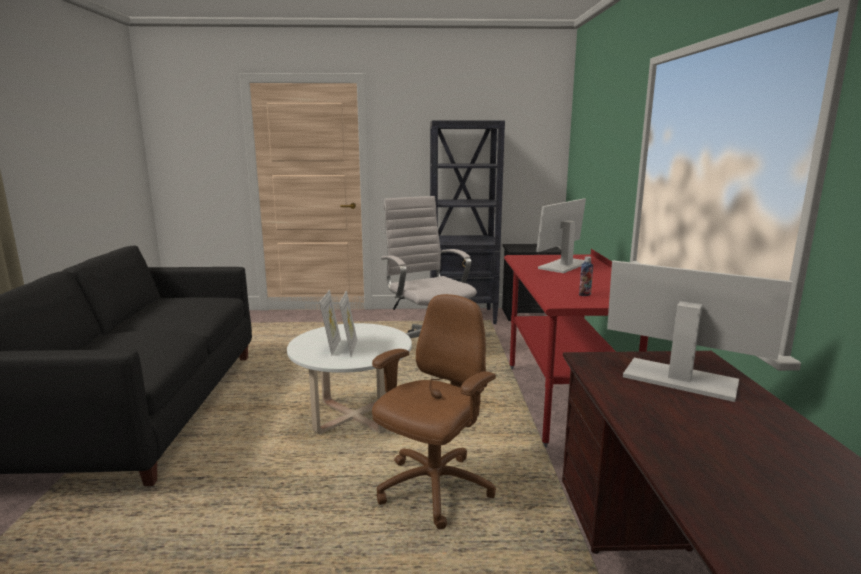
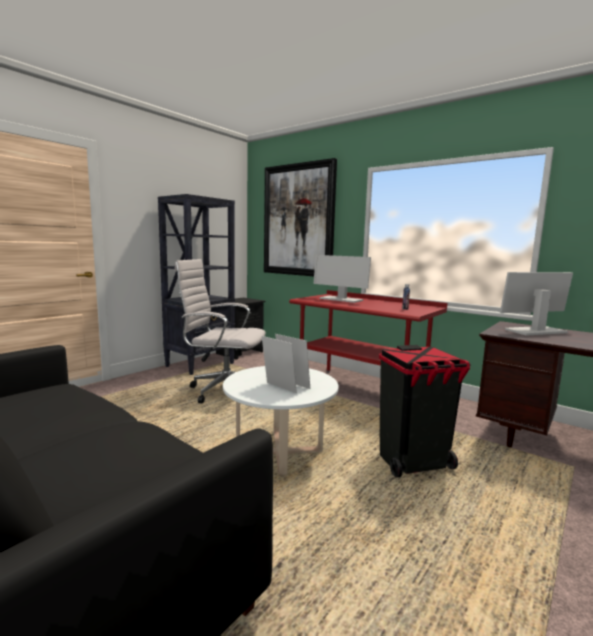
camera: 50 degrees left, 5 degrees down
brown office chair [372,294,496,529] -> black trash can [379,345,471,478]
monitor [536,198,586,273] -> monitor turned 45 degrees counterclockwise [314,255,371,303]
none -> picture [264,158,337,276]

